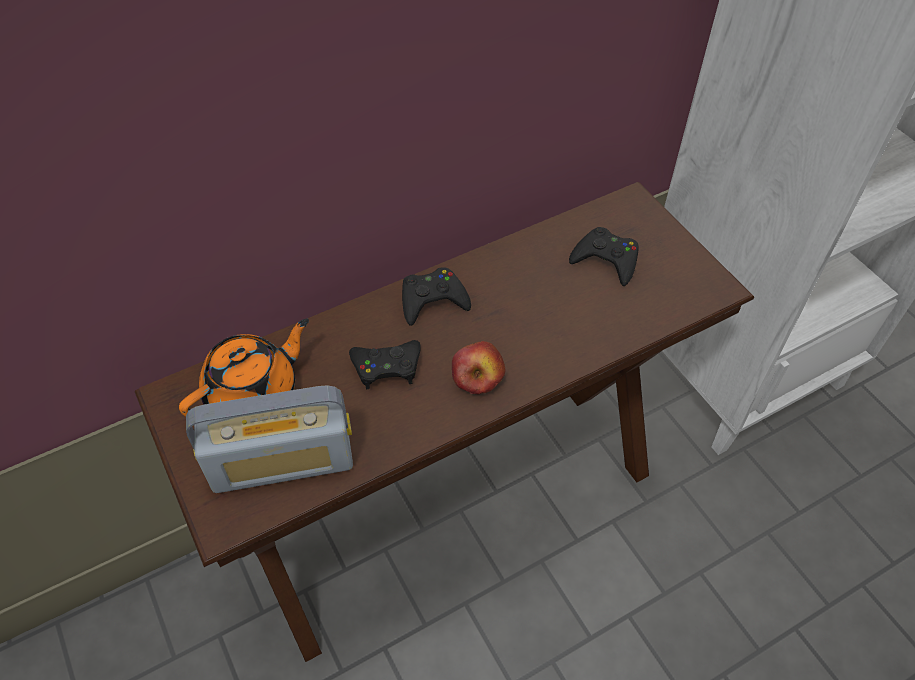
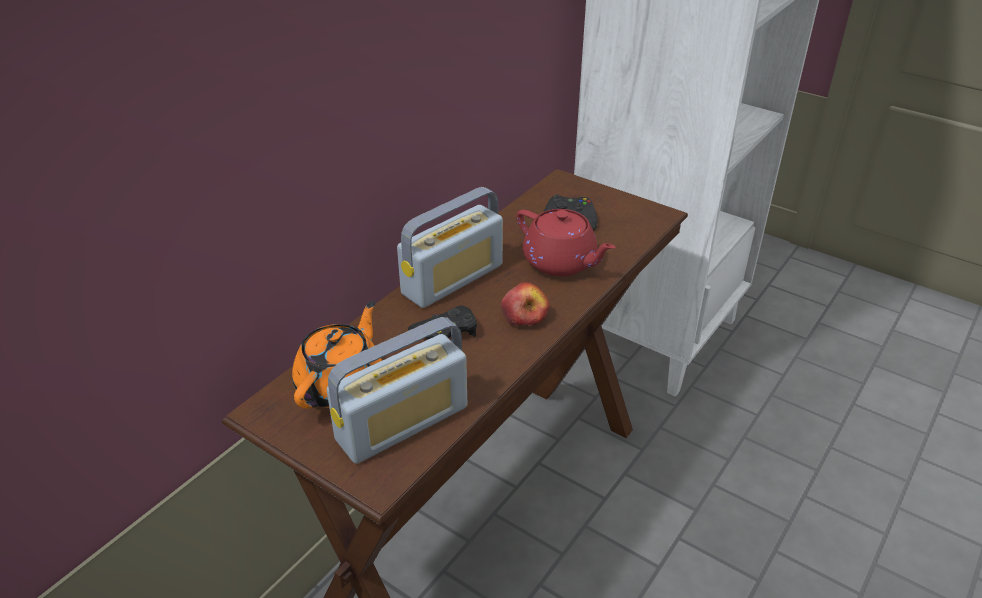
camera: 25 degrees left, 15 degrees down
black game controller [402,267,471,326] -> radio [397,187,503,308]
none -> red teapot [517,209,616,276]

